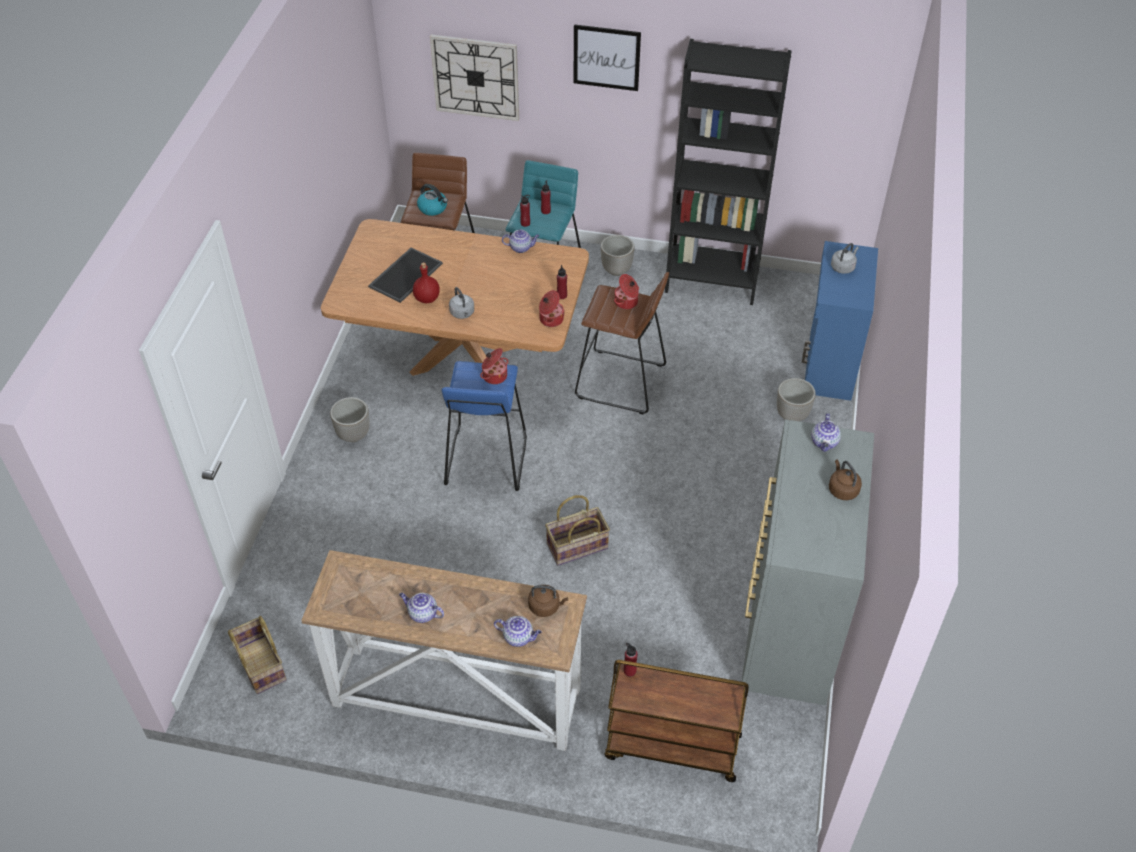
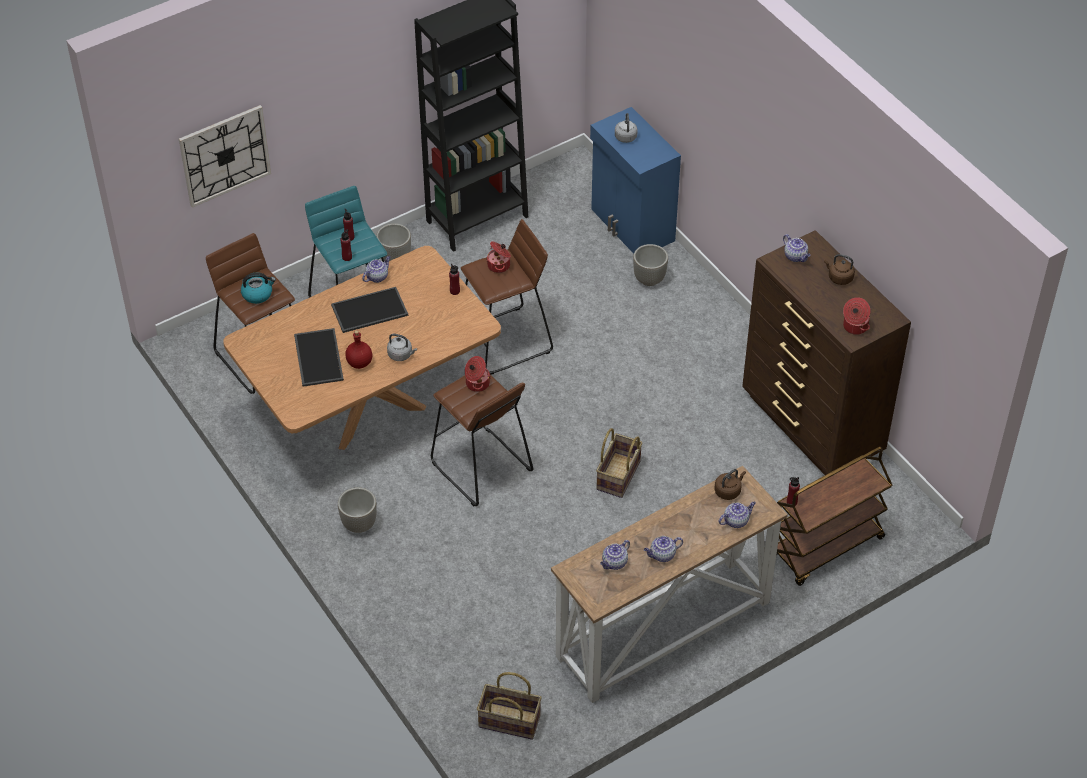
camera: 45 degrees left, 0 degrees up
blue stool [441,361,527,491] -> brown stool [431,375,533,506]
cooking pot [539,290,565,327] -> cooking pot moved to [843,297,870,335]
picture [574,24,641,91] -> none
grey dresser [742,419,874,705] -> brown dresser [742,230,911,475]
none -> tray [331,287,408,333]
none -> teapot [600,540,630,570]

